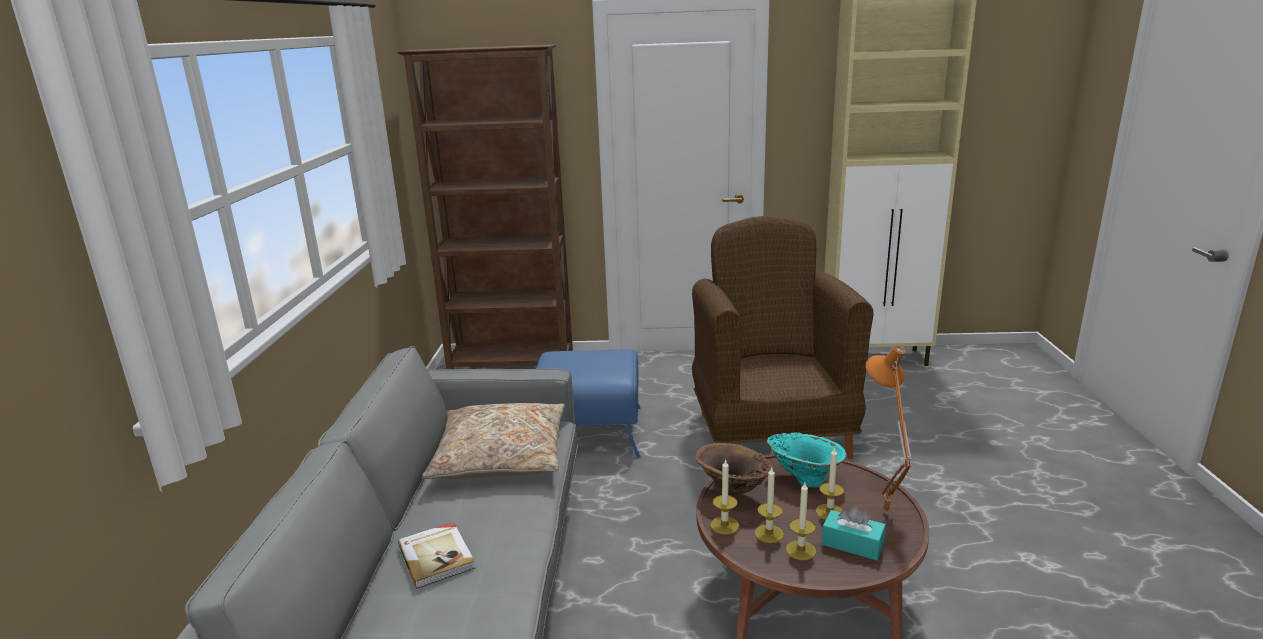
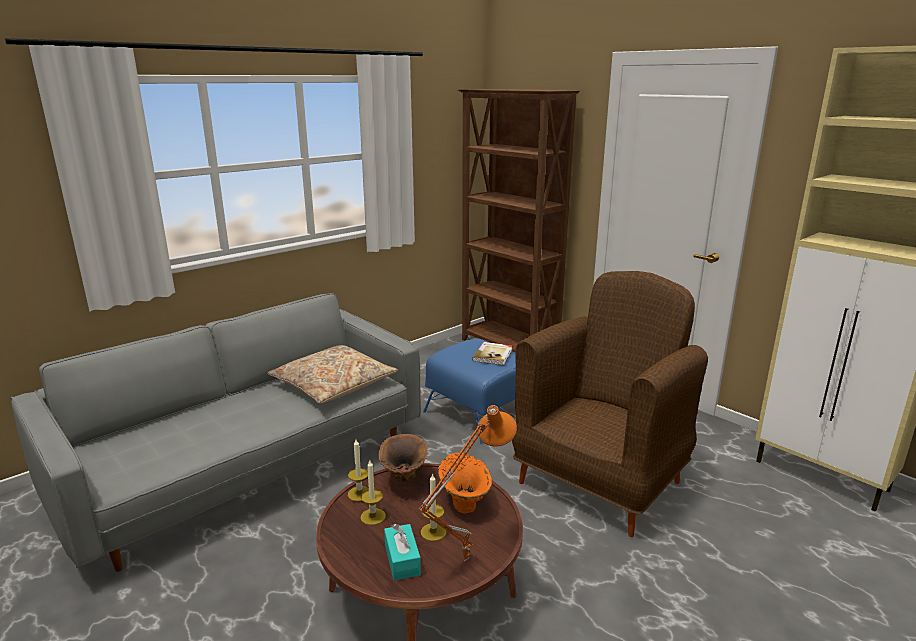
camera: 45 degrees right, 0 degrees up
book [398,522,475,589] -> book moved to [472,342,513,365]
turquoise vase [767,432,847,488] -> orange vase [438,453,492,514]
candle [786,482,817,560] -> none

